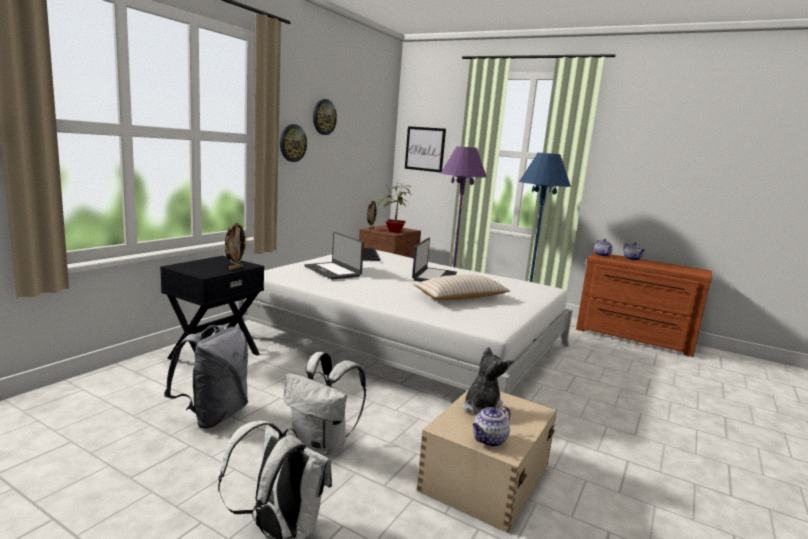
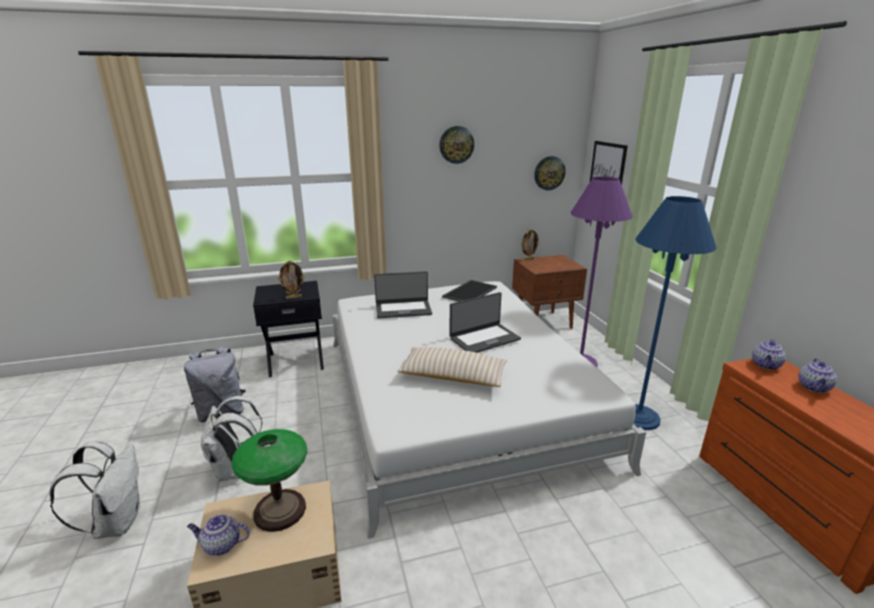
camera: 45 degrees right, 10 degrees up
wall clock [280,124,307,162] -> wall clock moved to [534,156,566,190]
laptop [304,232,364,280] -> laptop turned 105 degrees counterclockwise [374,271,432,318]
potted plant [378,185,412,233] -> none
plush toy [462,346,511,414] -> table lamp [232,429,307,532]

